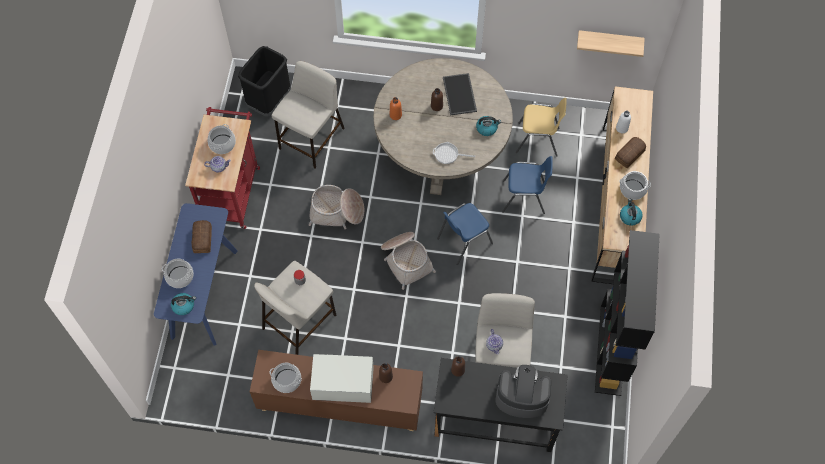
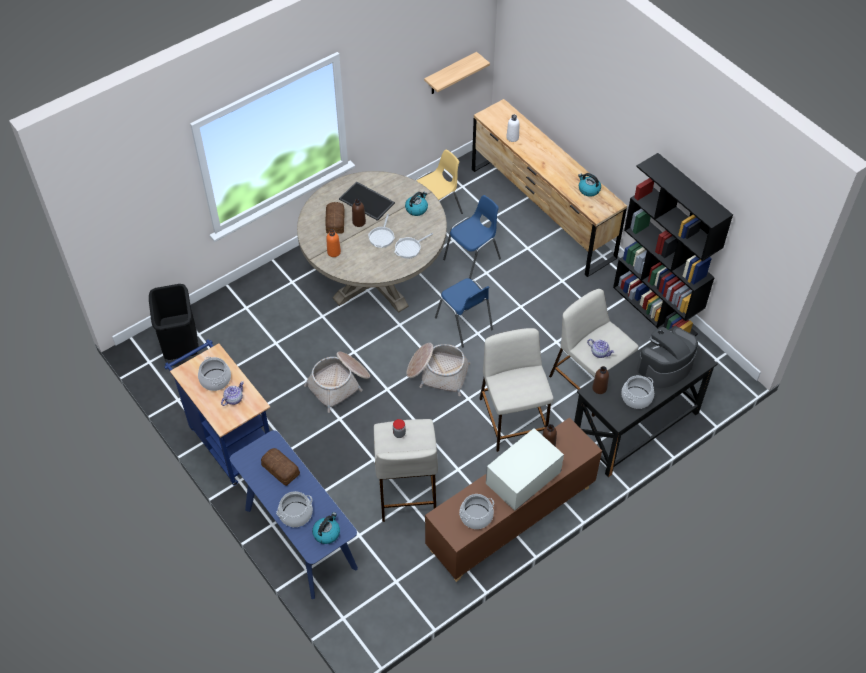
camera: 45 degrees left, 10 degrees down
red cart [185,107,260,229] -> blue cart [164,340,270,486]
beige stool [272,61,345,168] -> beige stool moved to [479,328,554,452]
blue chair [437,203,493,265] -> blue chair turned 45 degrees counterclockwise [435,278,493,347]
bread [615,137,646,168] -> bread moved to [325,202,345,234]
cooking pot [620,171,651,200] -> cooking pot moved to [621,375,654,409]
none -> frying pan [368,214,395,248]

